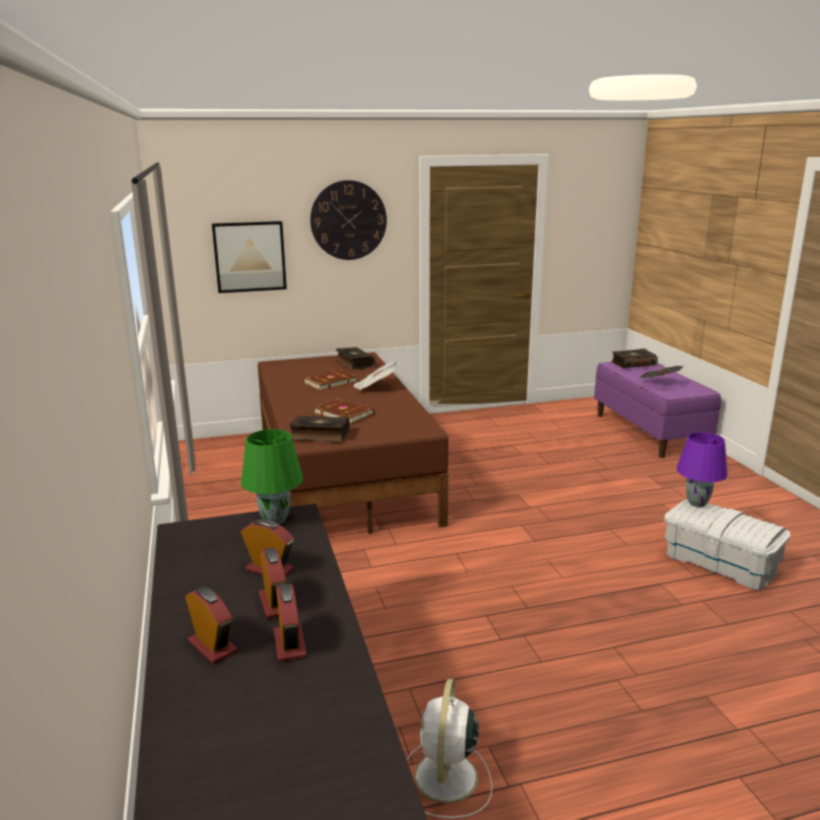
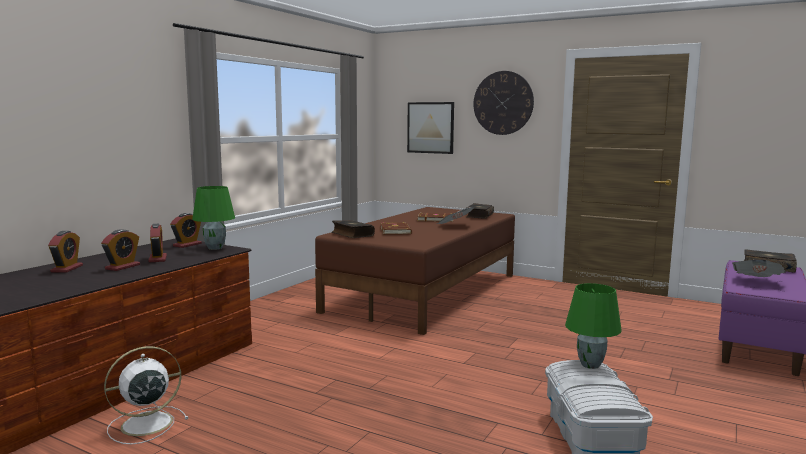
camera: 45 degrees right, 10 degrees down
alarm clock [274,584,307,662] -> alarm clock moved to [170,213,202,248]
purple table lamp [677,432,727,507] -> green table lamp [565,283,622,369]

